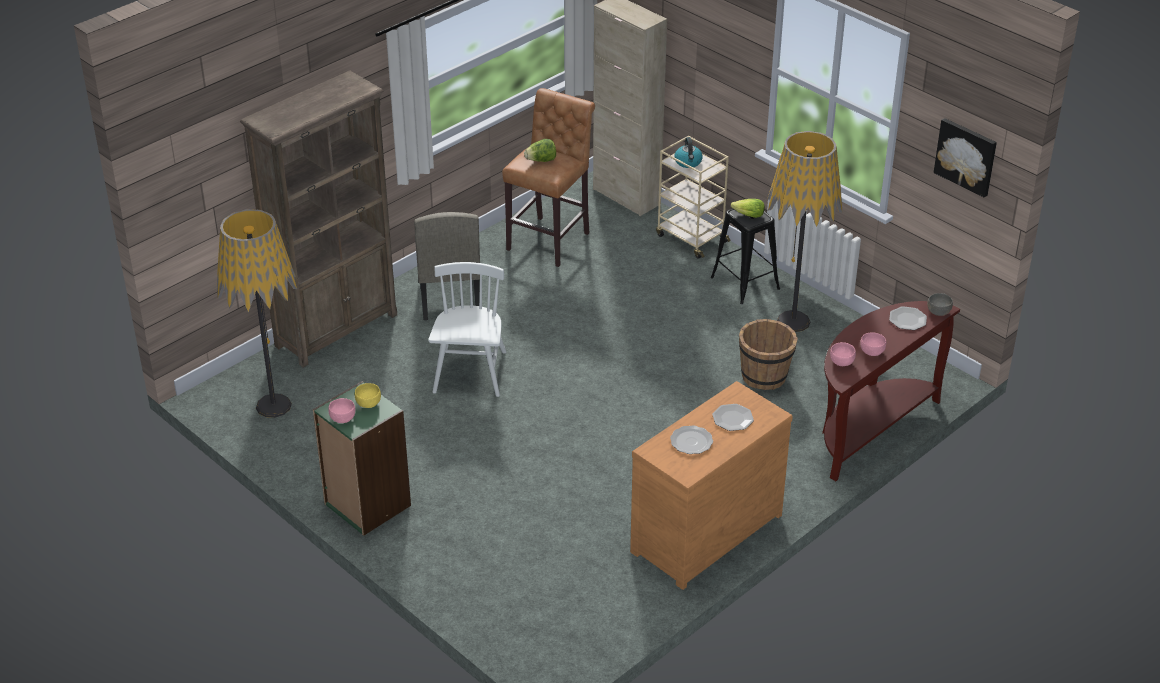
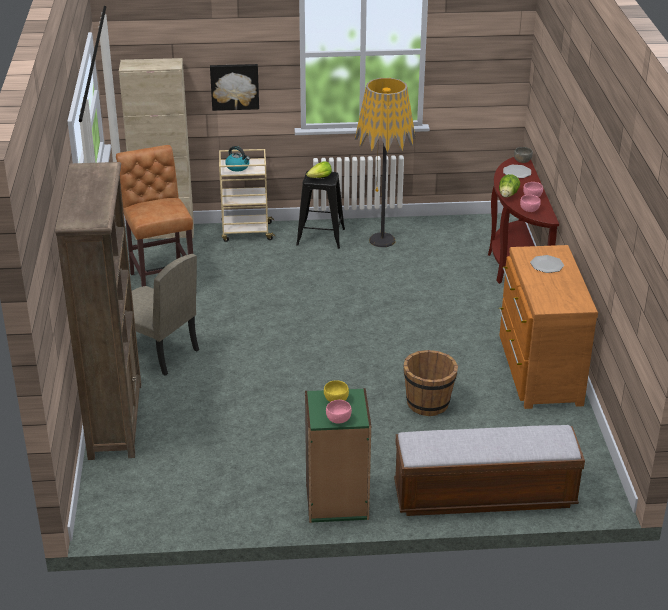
camera: 50 degrees left, 5 degrees down
floor lamp [217,209,297,418] -> none
white chair [428,262,506,397] -> none
lettuce [524,139,556,162] -> lettuce moved to [499,174,520,197]
plate [670,425,713,454] -> none
brown bucket [739,319,798,390] -> brown bucket moved to [403,350,458,416]
picture [934,118,997,198] -> picture moved to [210,64,259,111]
none -> bench [394,425,585,516]

